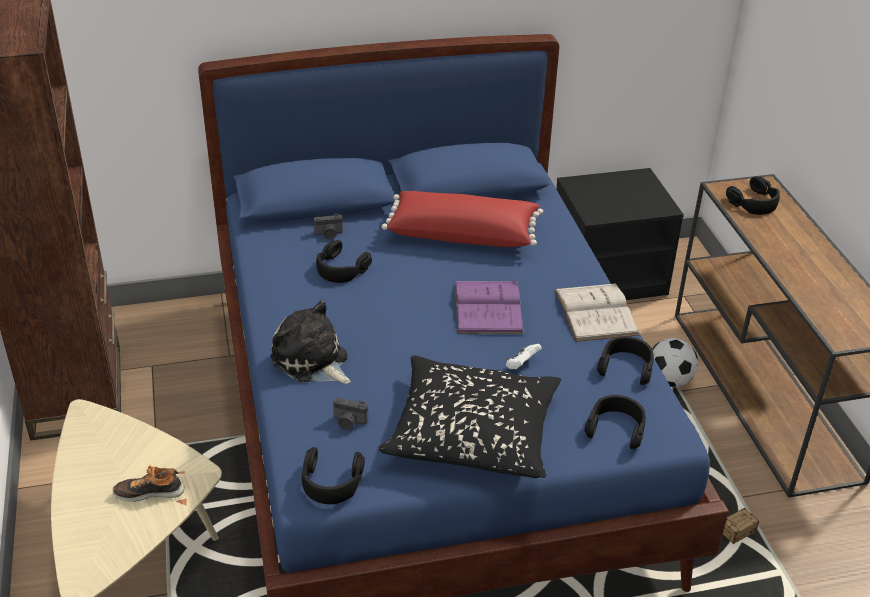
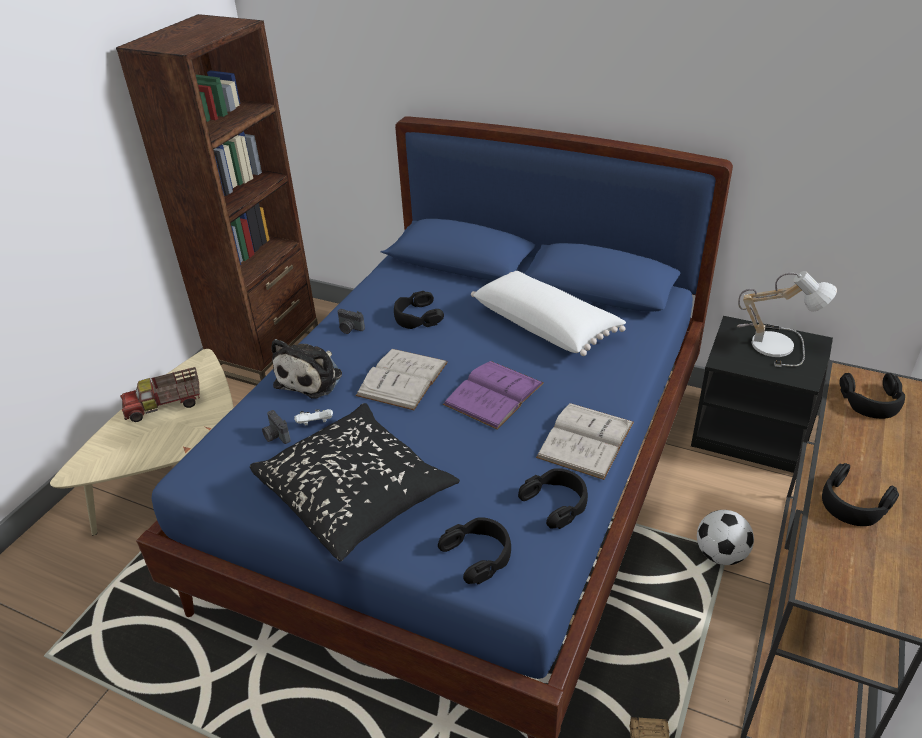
camera: 40 degrees right, 0 degrees up
shoe [113,465,185,502] -> none
plush toy [271,301,351,384] -> plush toy turned 150 degrees counterclockwise [271,339,342,399]
black headphones [302,447,365,504] -> black headphones moved to [822,463,899,526]
camera [313,214,343,240] -> camera moved to [338,309,365,334]
red pillow [382,191,543,247] -> white pillow [471,271,626,356]
white game controller [506,344,542,370] -> white game controller moved to [294,409,333,426]
none -> toy truck [120,367,200,422]
none -> white book [356,349,448,410]
none -> table lamp [737,271,837,367]

